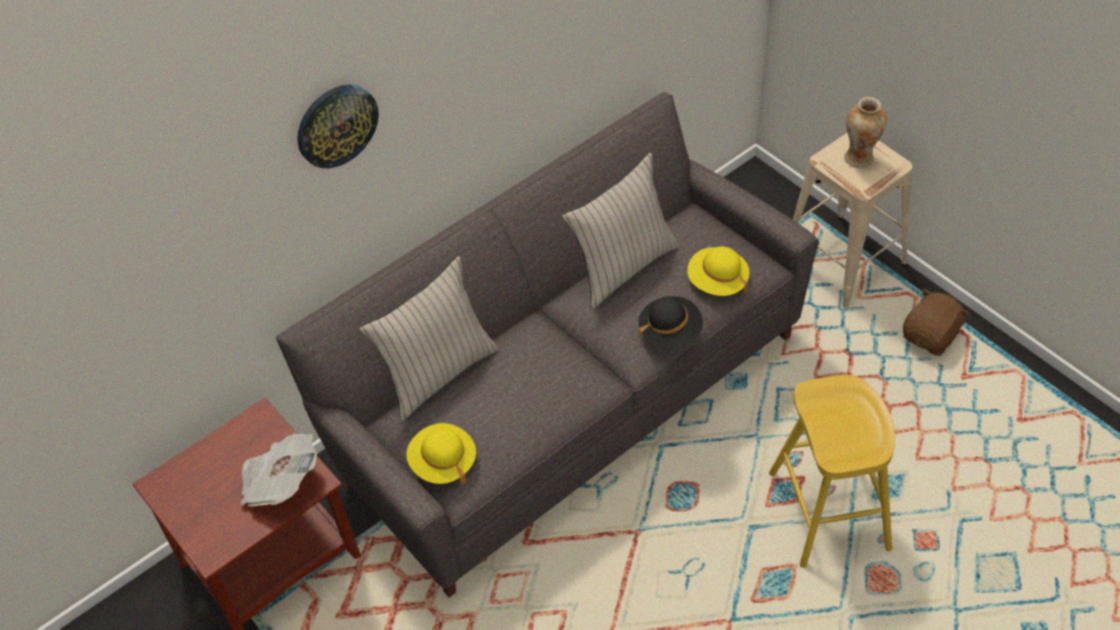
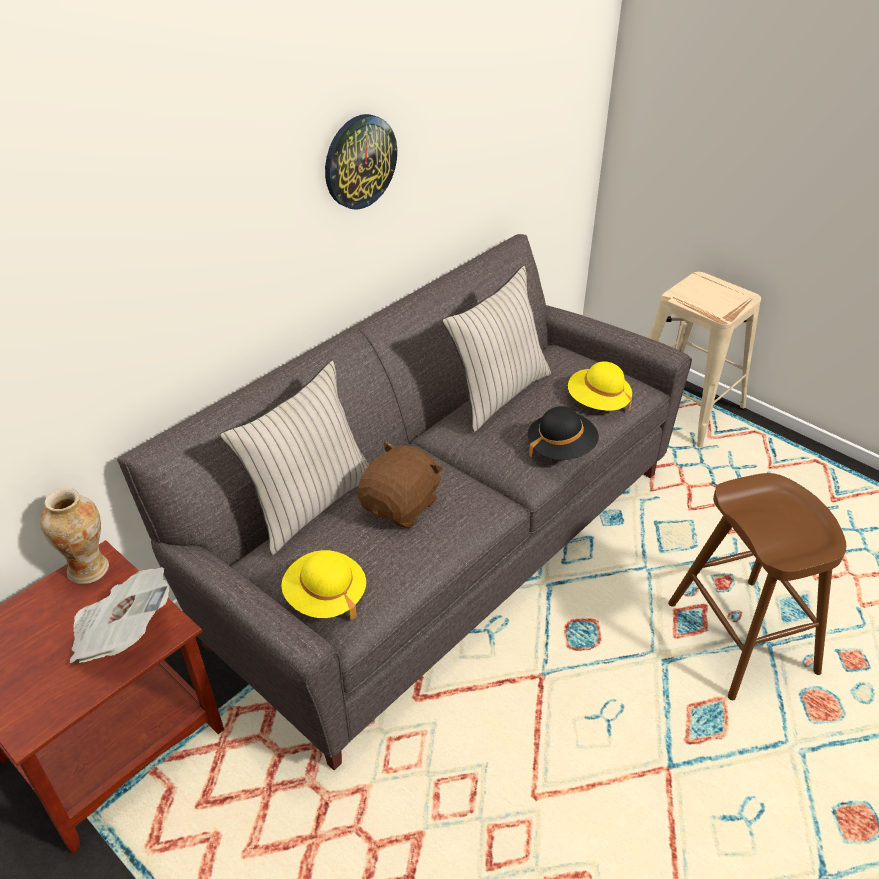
camera: 10 degrees left, 10 degrees down
wall clock [297,85,379,168] -> wall clock moved to [325,114,397,210]
yellow stool [769,375,895,568] -> brown stool [668,473,846,700]
vase [844,97,887,169] -> vase moved to [40,488,109,584]
brown plush toy [903,288,971,356] -> brown plush toy moved to [357,442,443,528]

